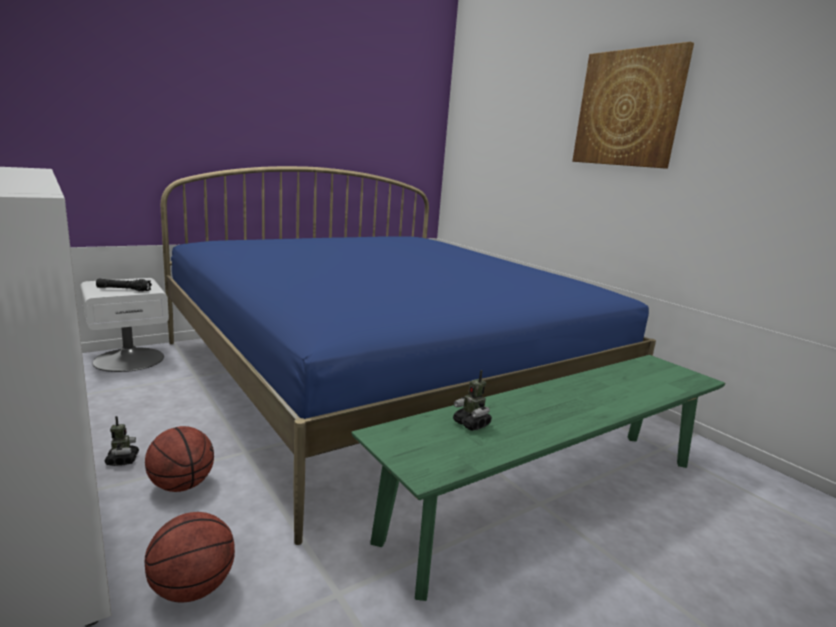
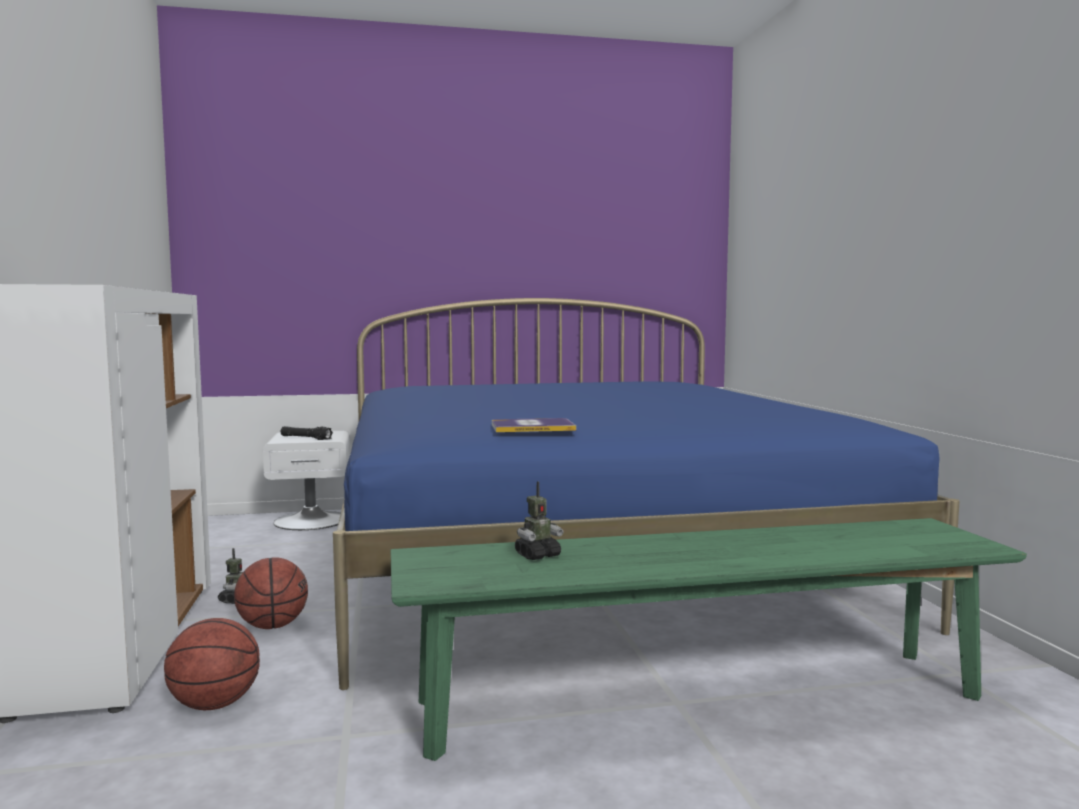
camera: 25 degrees right, 10 degrees down
toy robot [453,370,492,431] -> toy robot turned 105 degrees counterclockwise [515,481,563,560]
picture [572,42,694,169] -> none
none -> book [492,418,576,432]

